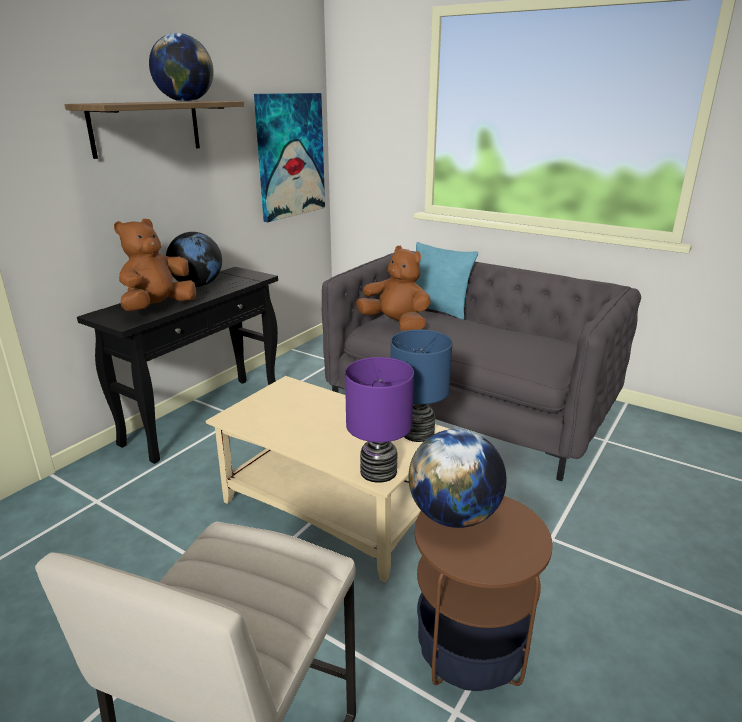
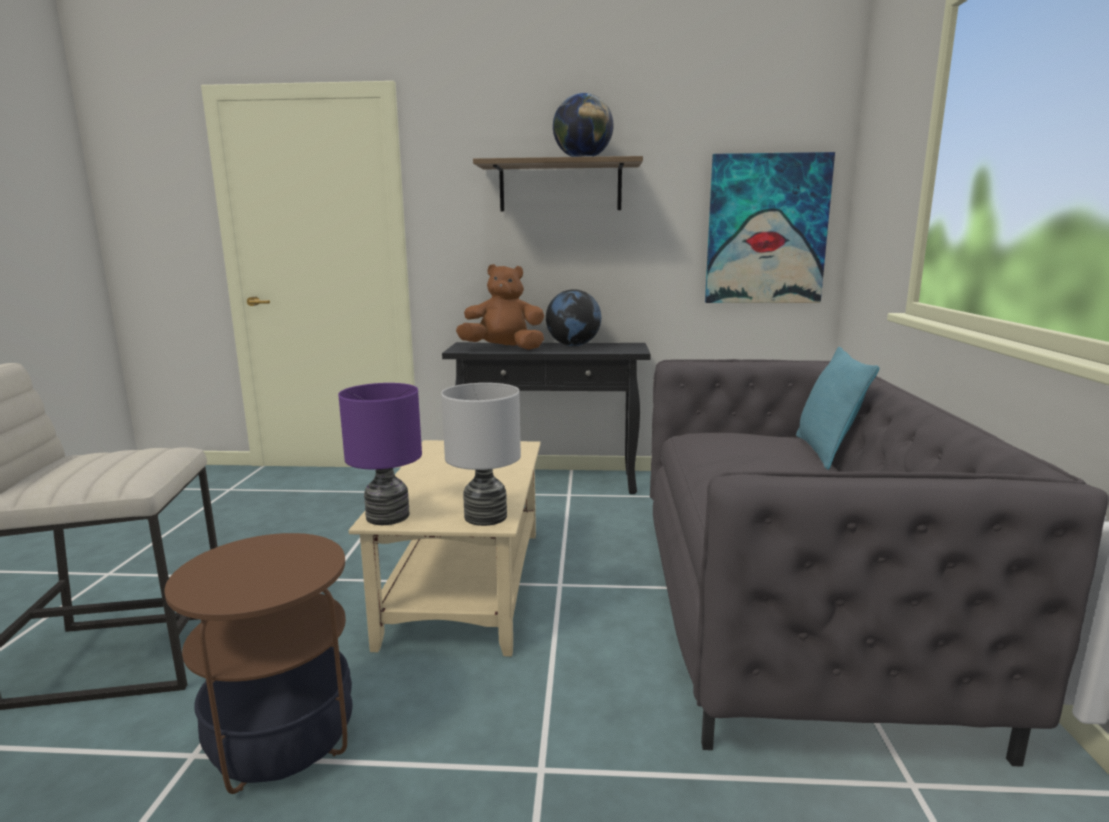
camera: 60 degrees right, 10 degrees down
brown plush toy [356,246,431,331] -> none
blue table lamp [391,330,452,442] -> grey table lamp [441,383,521,526]
globe [409,429,507,528] -> none

